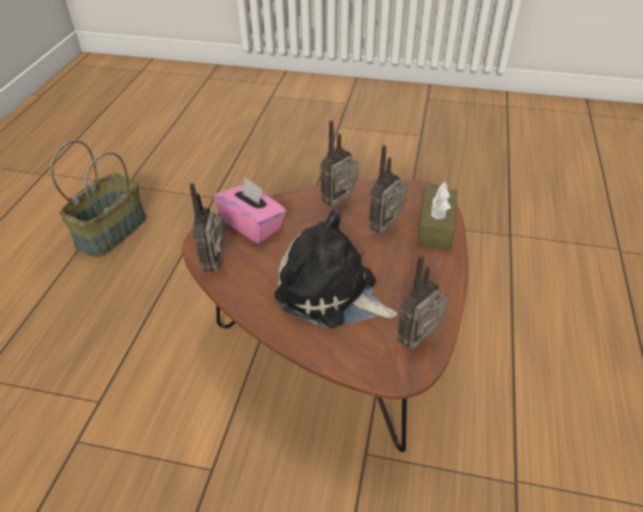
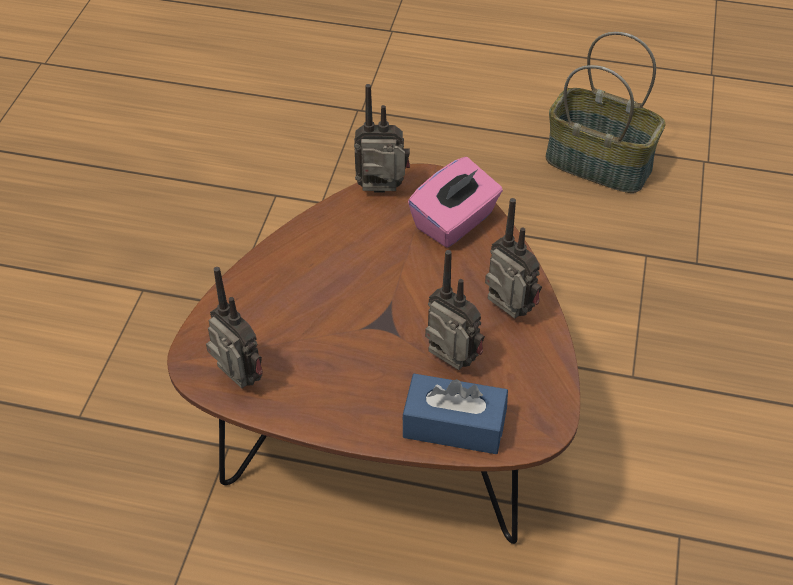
camera: 90 degrees right, 5 degrees up
plush toy [274,209,397,329] -> none
brown tissue box [417,182,457,250] -> blue tissue box [402,374,508,454]

